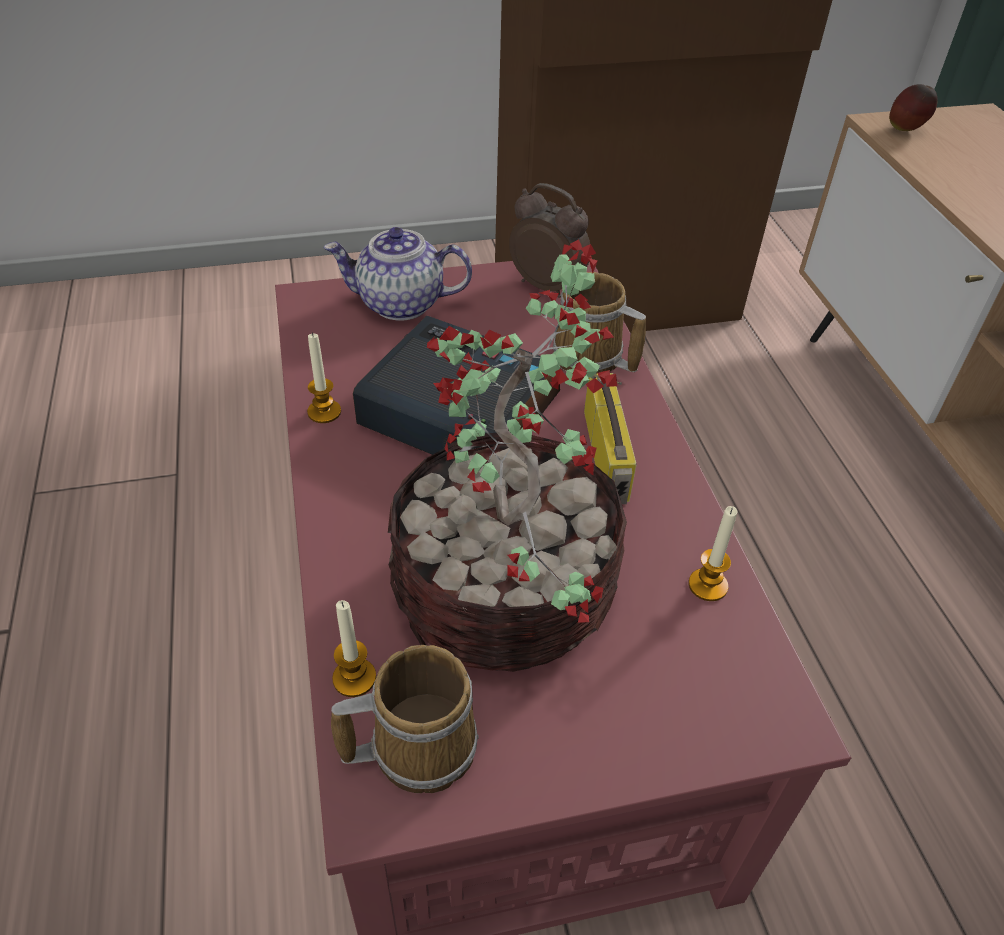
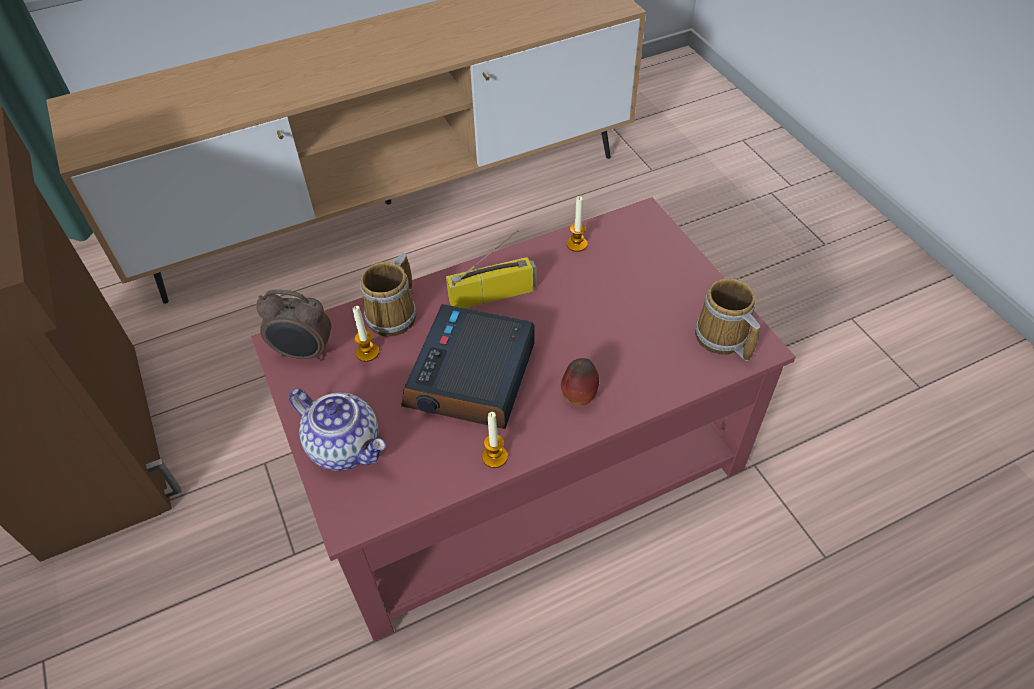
camera: 100 degrees left, 5 degrees up
teapot [323,227,472,321] -> teapot turned 45 degrees counterclockwise [288,388,386,471]
candle [332,600,376,697] -> candle moved to [353,306,379,362]
potted plant [388,239,627,672] -> none
alarm clock [509,183,590,298] -> alarm clock turned 105 degrees counterclockwise [257,290,331,361]
apple [889,84,937,131] -> apple moved to [561,358,599,406]

